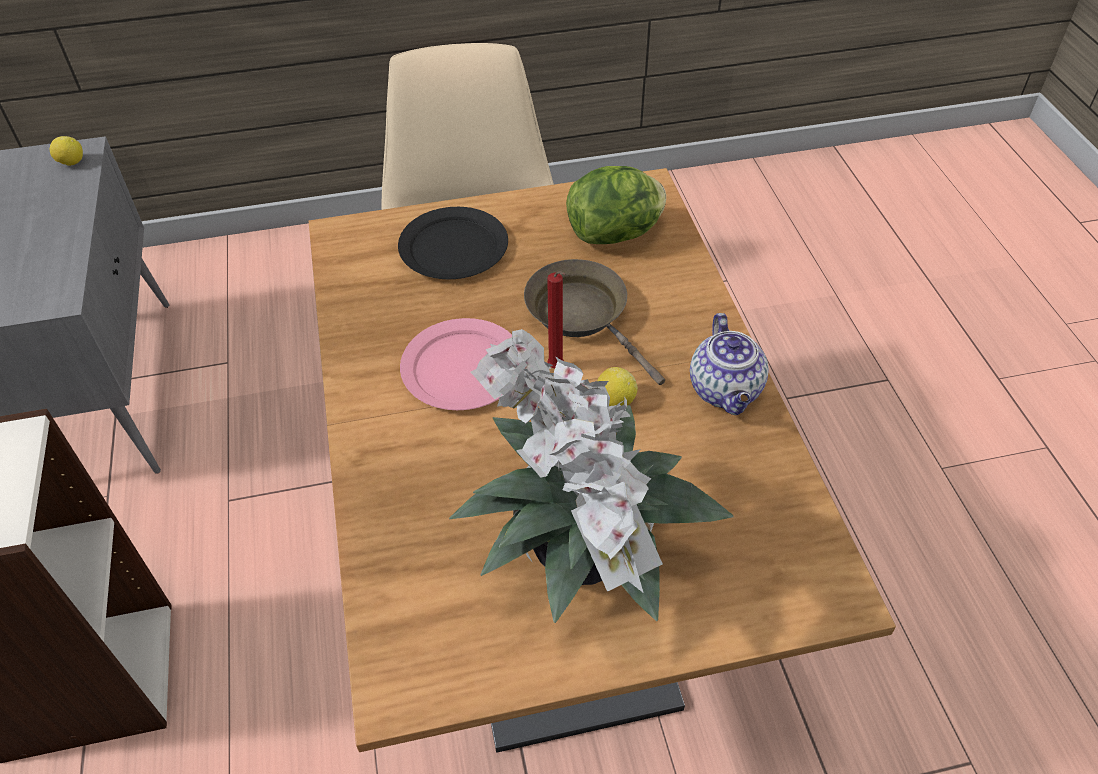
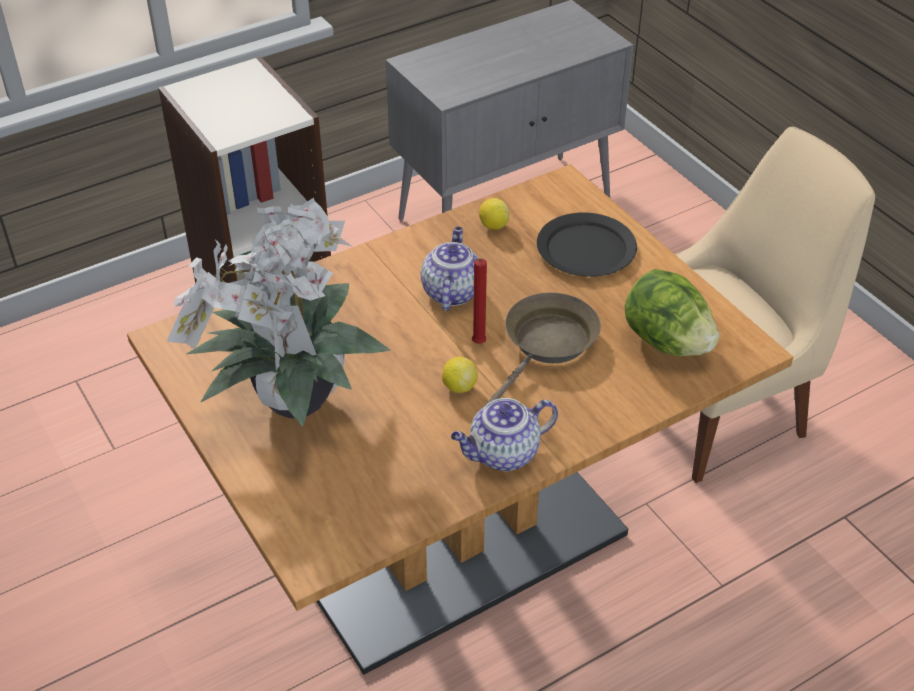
camera: 70 degrees right, 5 degrees down
lemon [50,136,83,166] -> lemon moved to [479,198,509,230]
pink plate [400,318,512,410] -> teapot [421,227,478,311]

